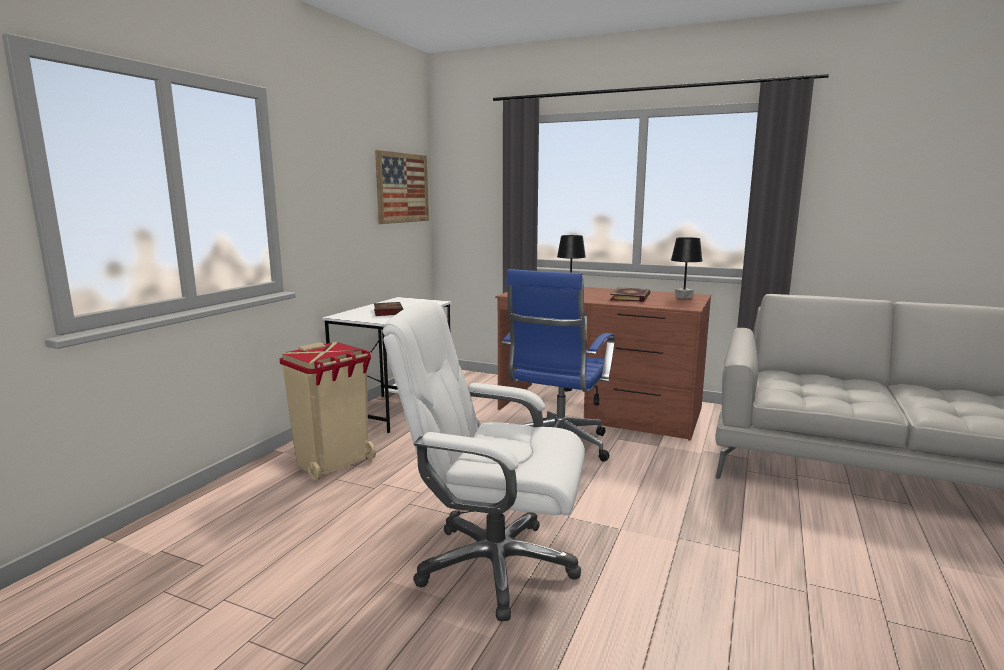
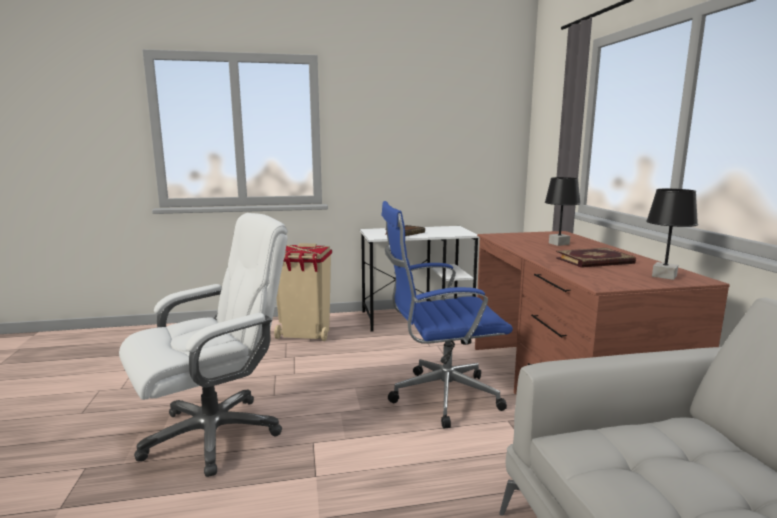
camera: 55 degrees right, 0 degrees up
picture [375,150,429,224] -> none
white office chair [383,301,585,621] -> white office chair turned 75 degrees clockwise [119,213,288,477]

